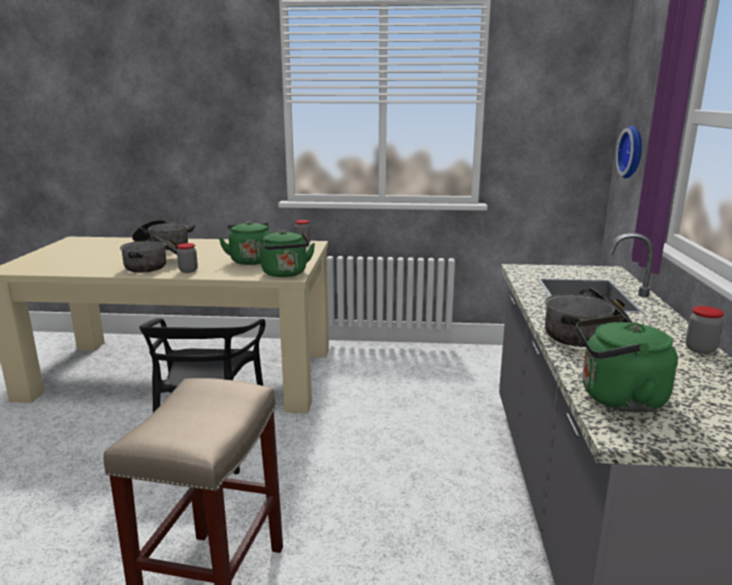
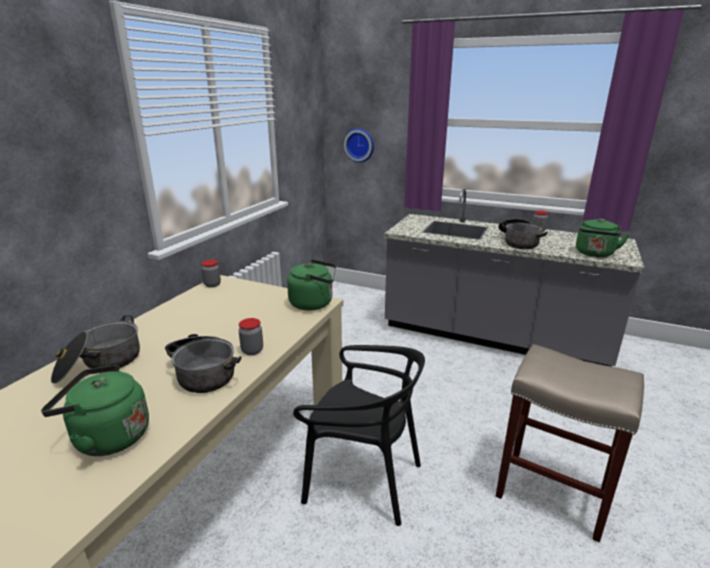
camera: 70 degrees left, 5 degrees up
green kettle [219,221,271,265] -> green kettle moved to [41,365,149,456]

